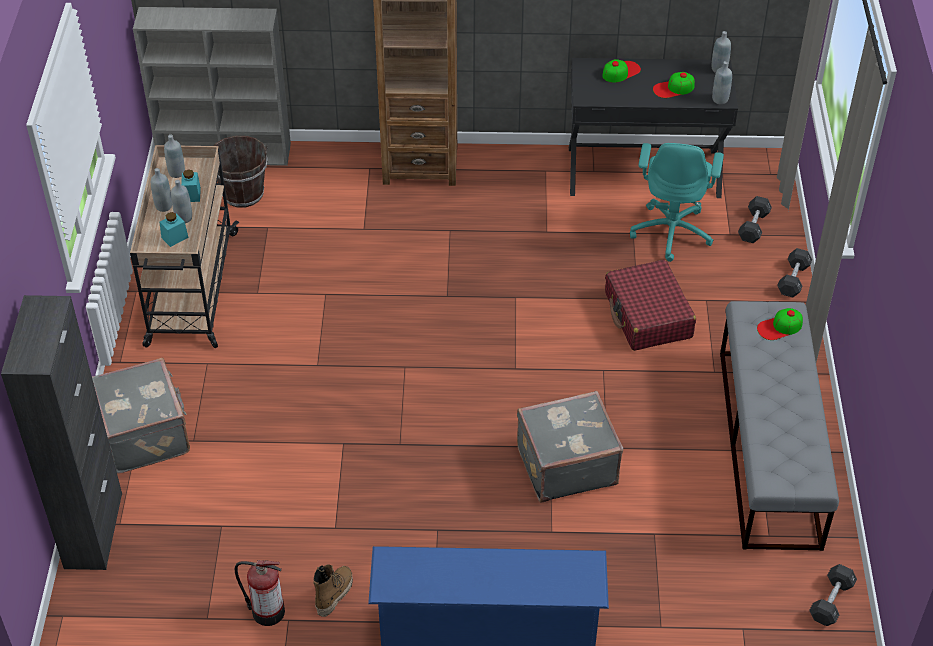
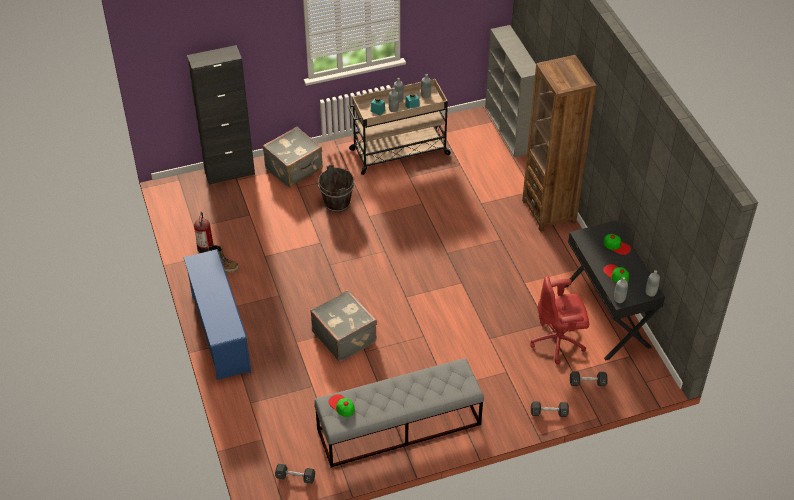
camera: 70 degrees right, 0 degrees up
brown bucket [214,136,268,208] -> brown bucket moved to [318,165,354,212]
red suitcase [605,260,696,351] -> none
turquoise office chair [630,143,724,262] -> red office chair [530,276,589,365]
cap [757,308,803,340] -> cap moved to [328,394,355,417]

